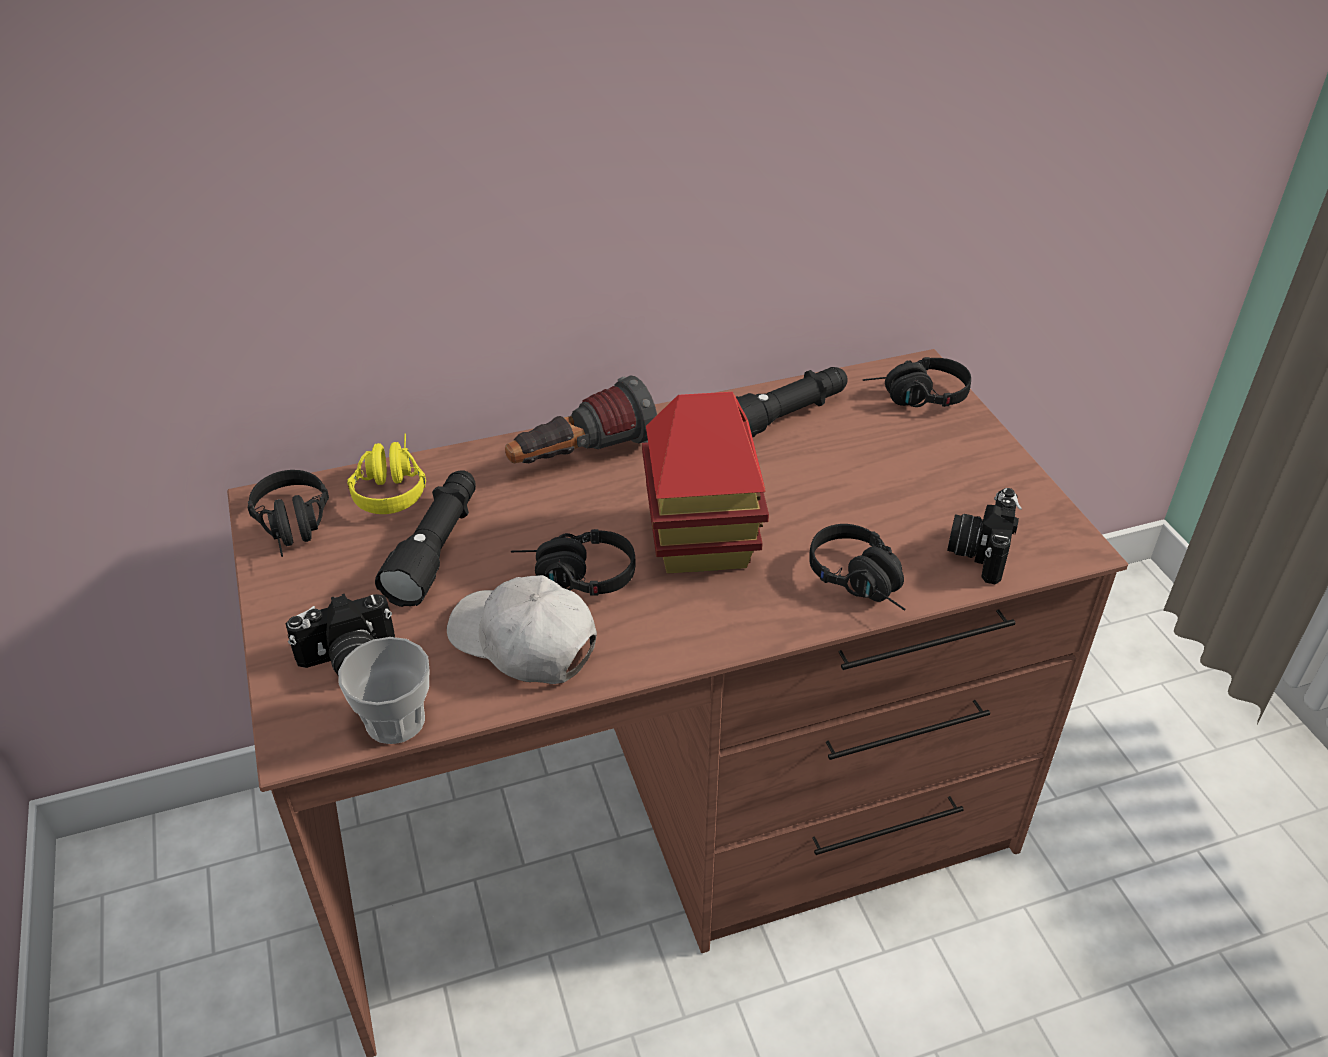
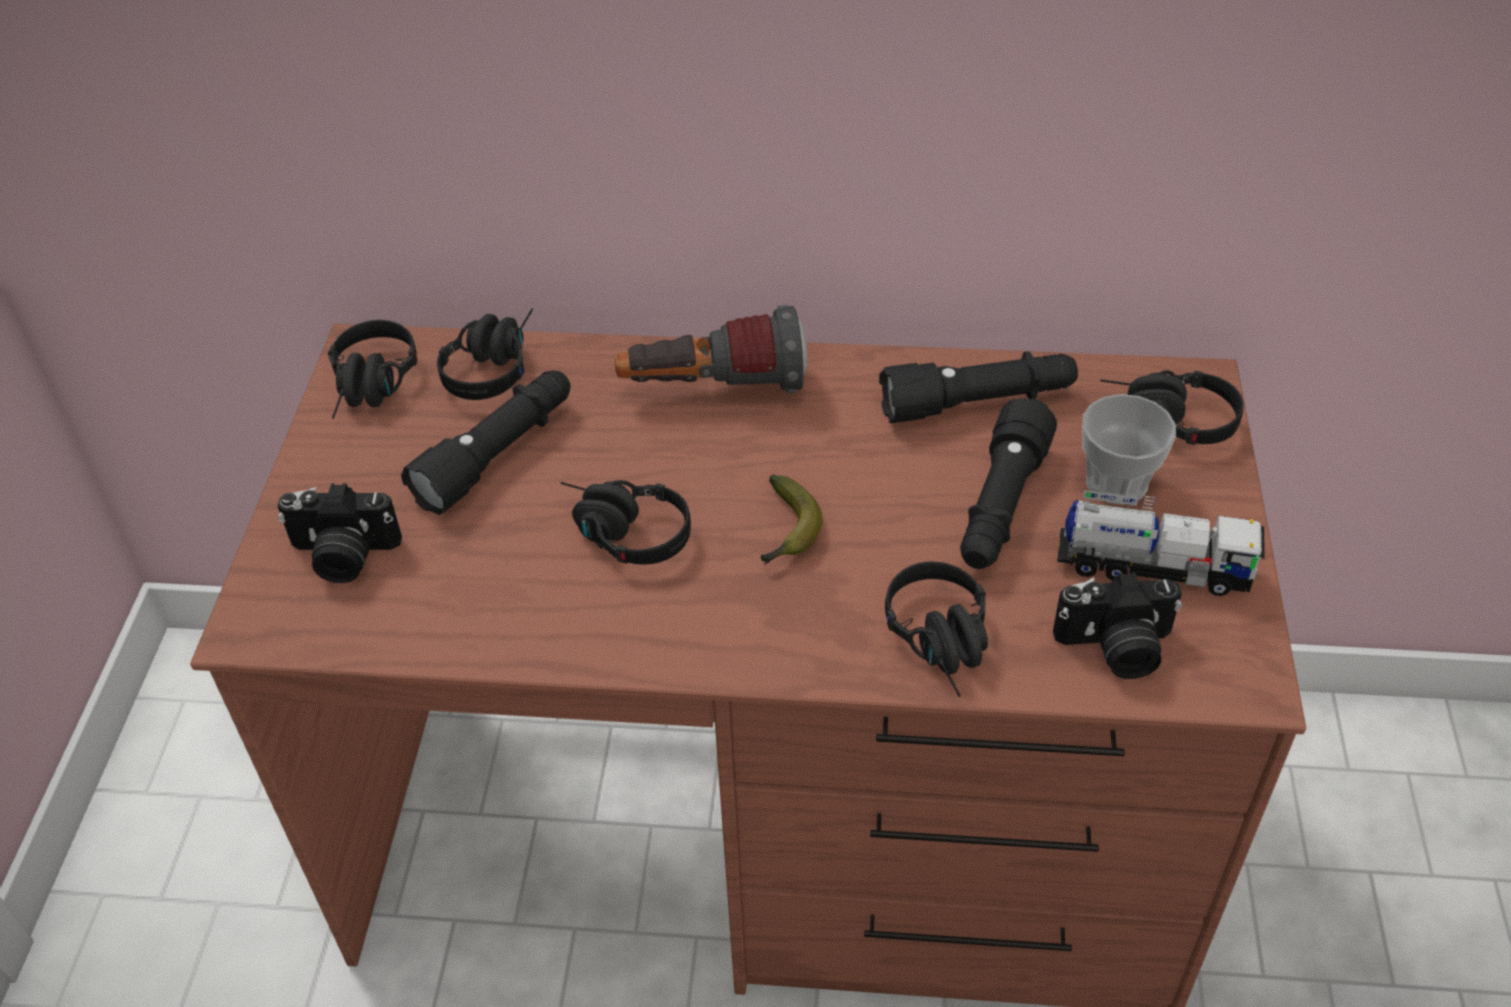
camera: 25 degrees right, 5 degrees up
cup [338,637,429,744] -> cup moved to [1082,394,1176,505]
yellow headphones [347,433,426,514] -> black headphones [437,308,533,400]
white cap [447,575,597,684] -> none
toy house [642,392,769,574] -> banana [761,475,822,565]
camera [947,488,1022,584] -> camera turned 135 degrees counterclockwise [1053,572,1182,679]
none -> black flashlight [960,398,1057,569]
none -> toy truck [1057,490,1265,596]

